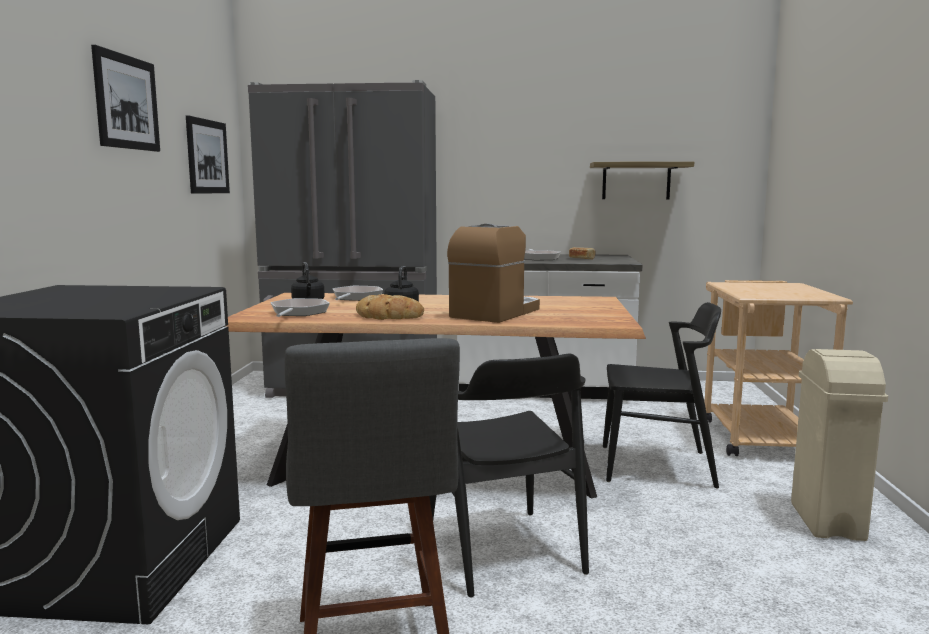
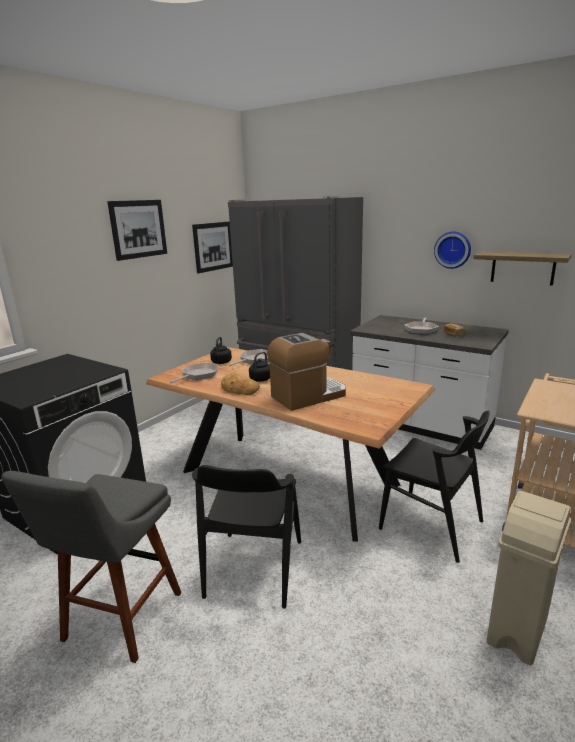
camera: 30 degrees right, 10 degrees up
none -> wall clock [434,231,471,269]

